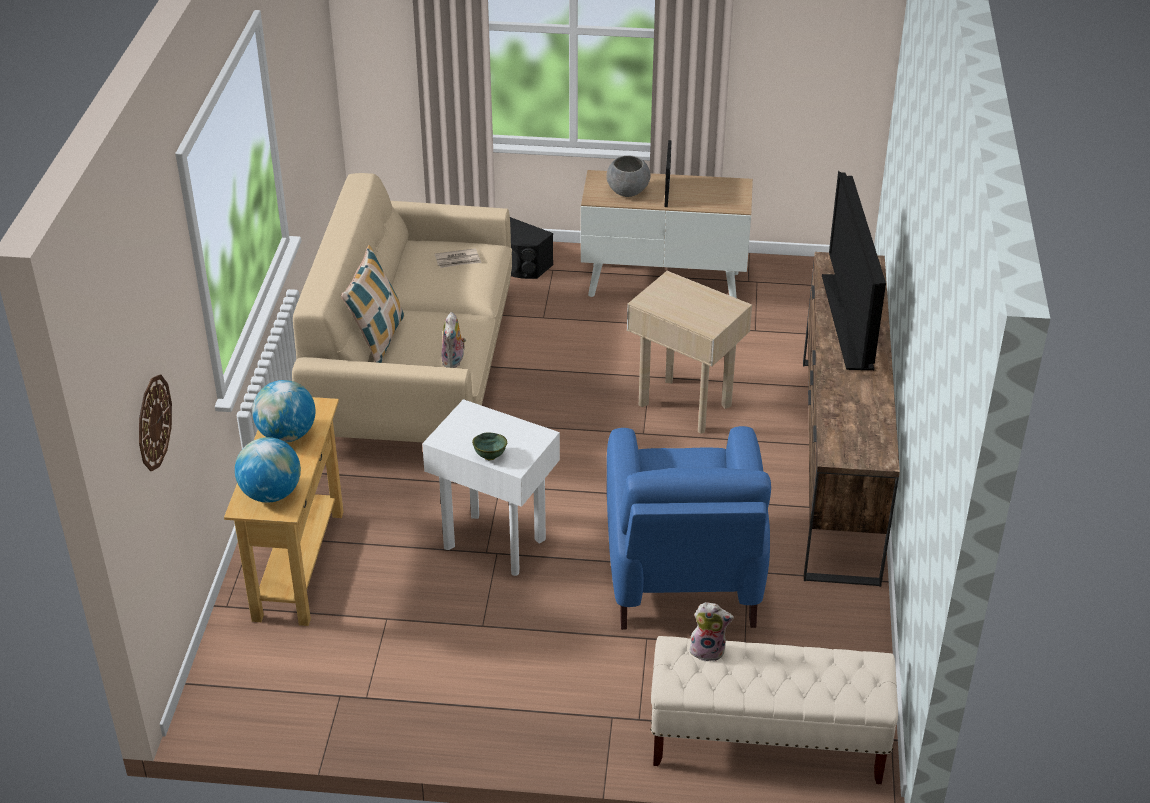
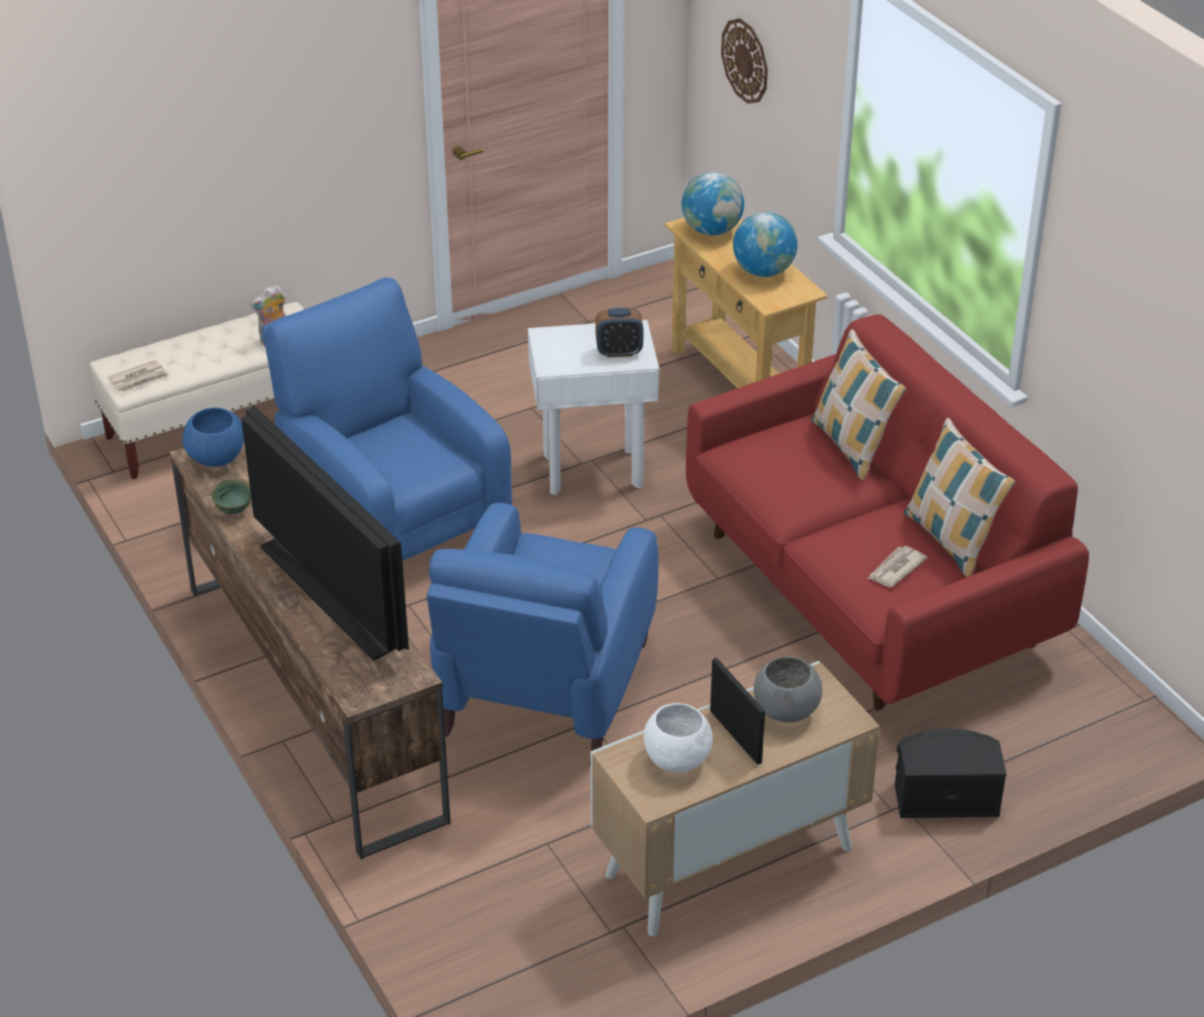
camera: 145 degrees right, 0 degrees up
beige sofa [292,173,512,442] -> red sofa [686,314,1089,711]
plush toy [441,312,466,368] -> none
green bowl [472,432,507,460] -> green bowl moved to [211,479,251,514]
beige side table [627,271,752,433] -> blue armchair [426,503,659,751]
none -> newspaper [108,360,169,393]
none -> blue bowl [182,408,244,467]
none -> alarm clock [595,308,643,357]
none -> white bowl [644,703,713,773]
none -> pillow [904,418,1015,577]

